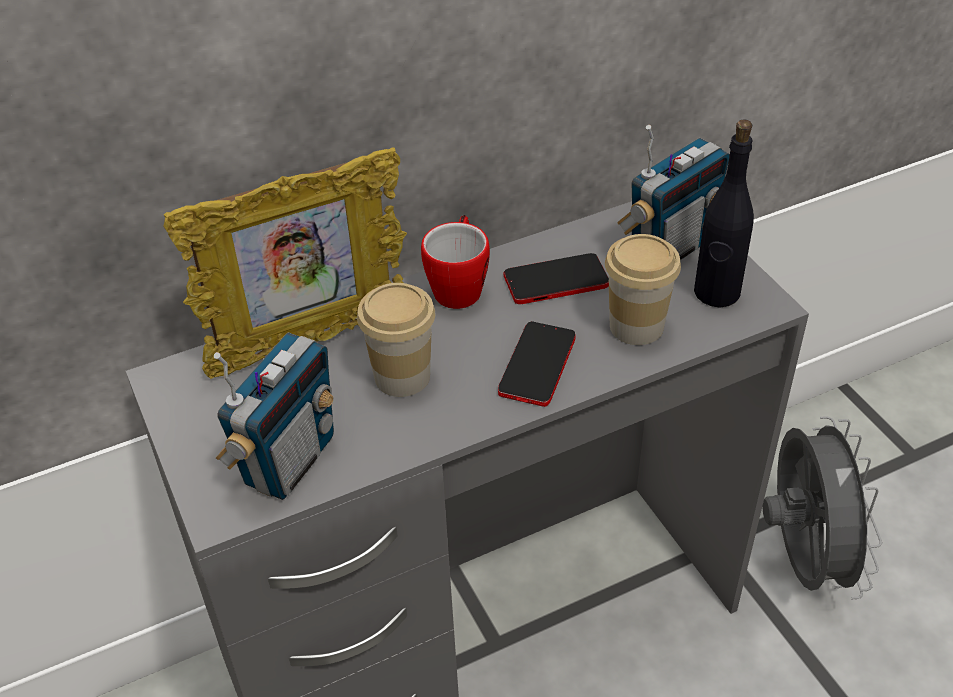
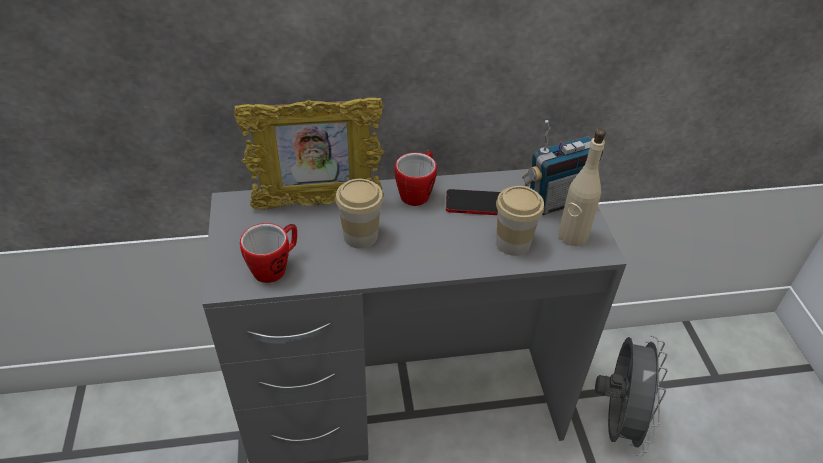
camera: 15 degrees right, 0 degrees up
radio [214,333,334,500] -> mug [240,223,297,283]
phone [498,321,576,407] -> none
black bottle [694,119,754,308] -> beige bottle [558,129,606,246]

